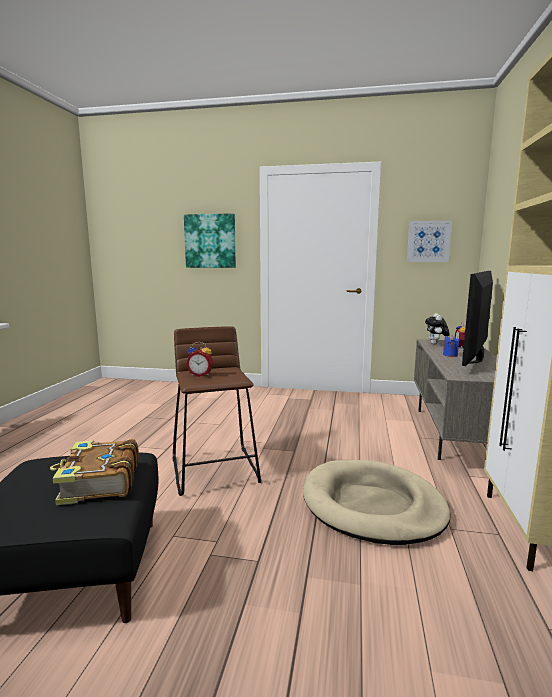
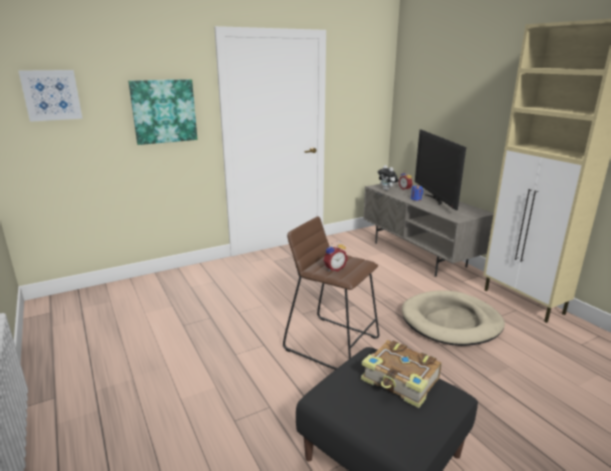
camera: 40 degrees left, 10 degrees up
picture [407,221,452,262] -> picture moved to [19,70,83,122]

